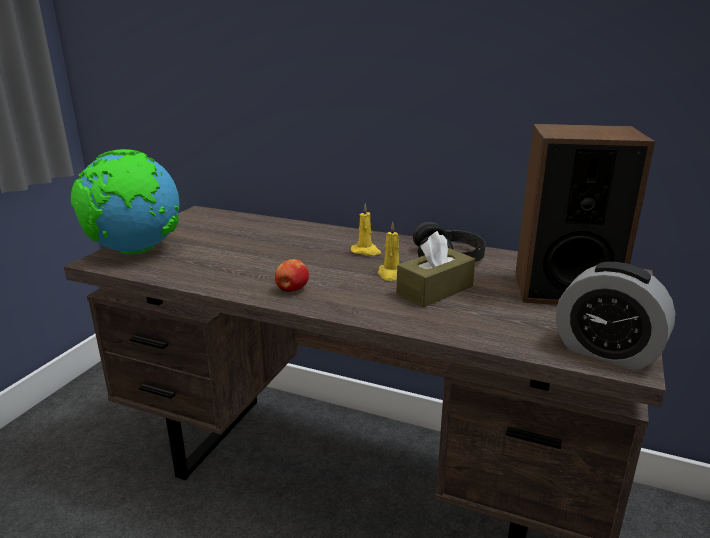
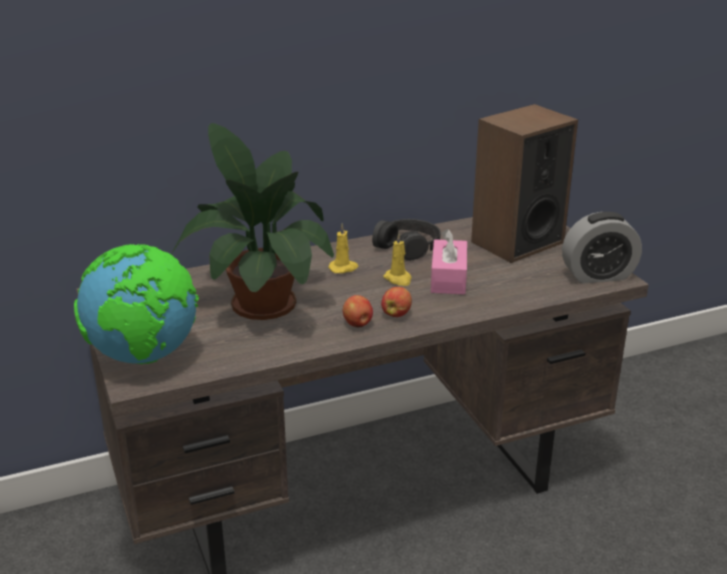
camera: 45 degrees left, 5 degrees up
brown tissue box [396,231,475,307] -> pink tissue box [431,229,467,295]
none -> potted plant [172,123,334,320]
none -> apple [381,287,412,317]

